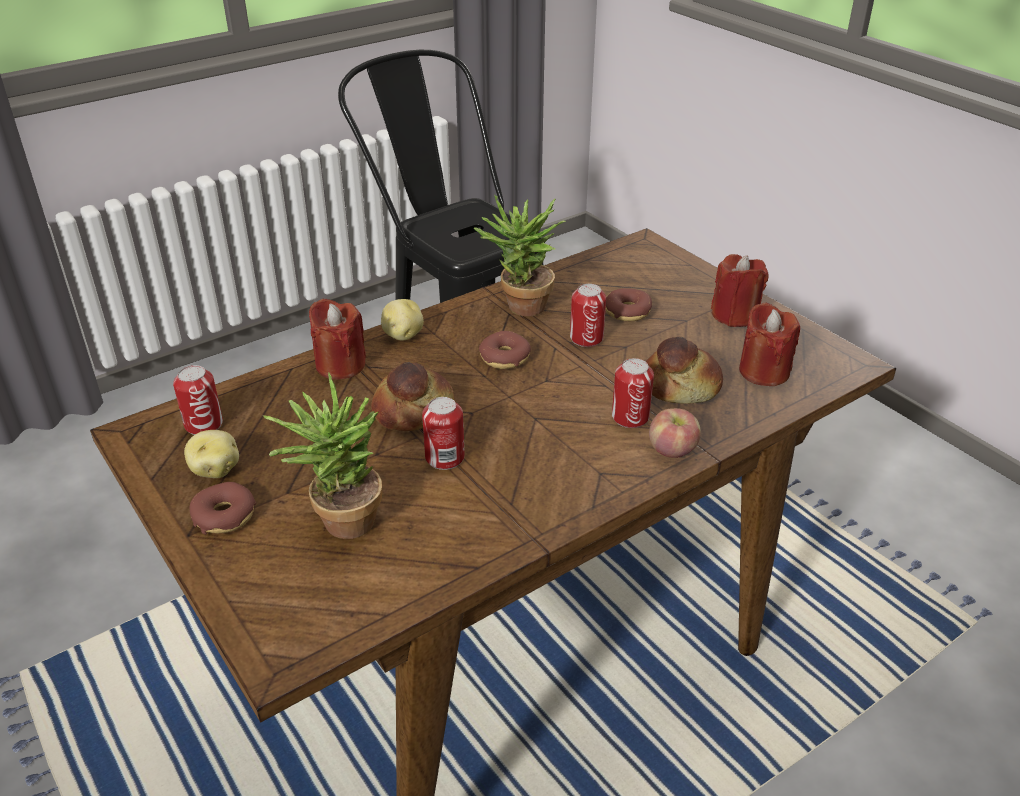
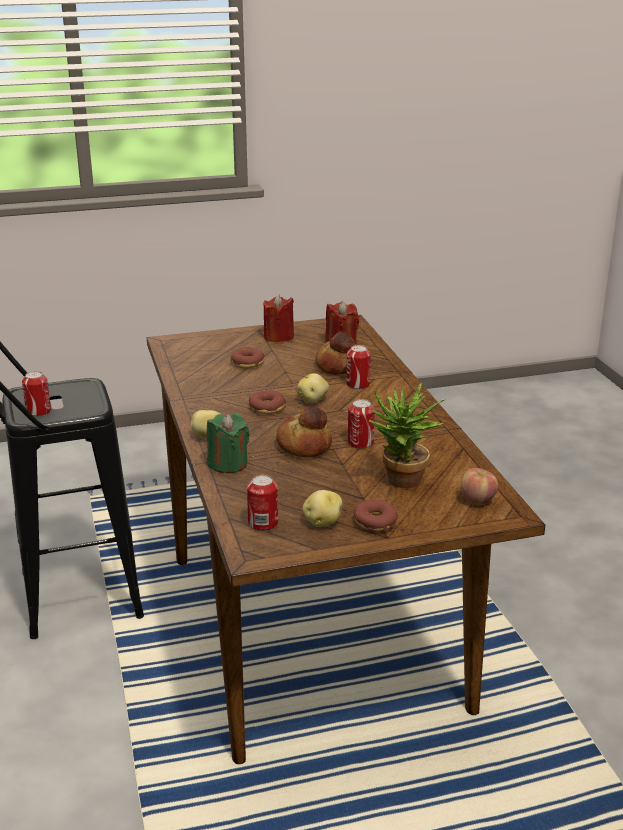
camera: 70 degrees left, 10 degrees down
red candle [309,298,366,380] -> green candle [207,413,250,473]
potted plant [474,195,566,316] -> none
can [570,284,606,347] -> can moved to [22,371,51,417]
apple [649,408,701,458] -> apple moved to [461,468,498,505]
none -> potato [297,373,329,403]

